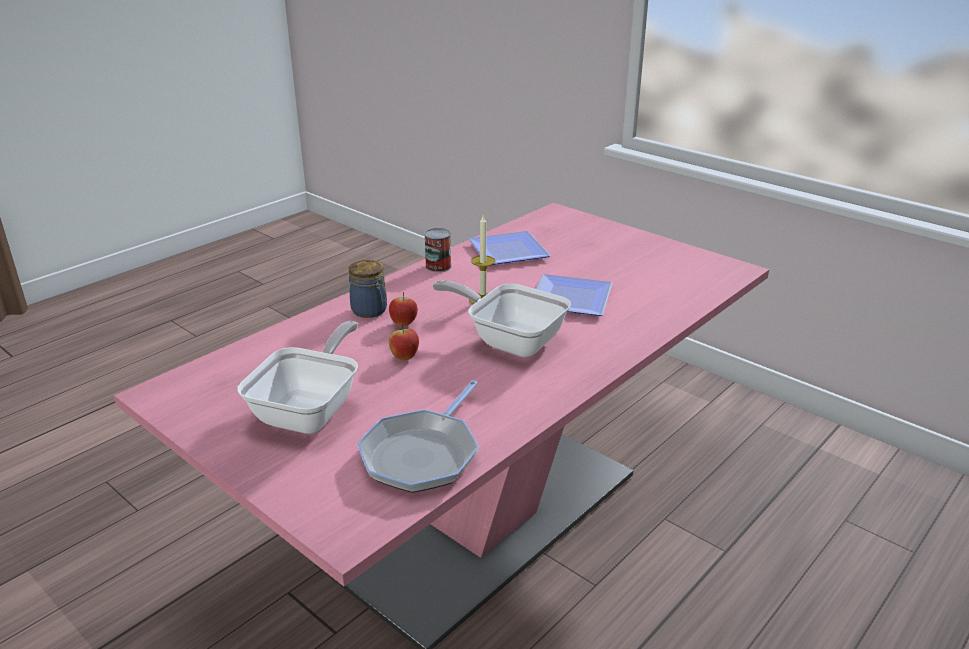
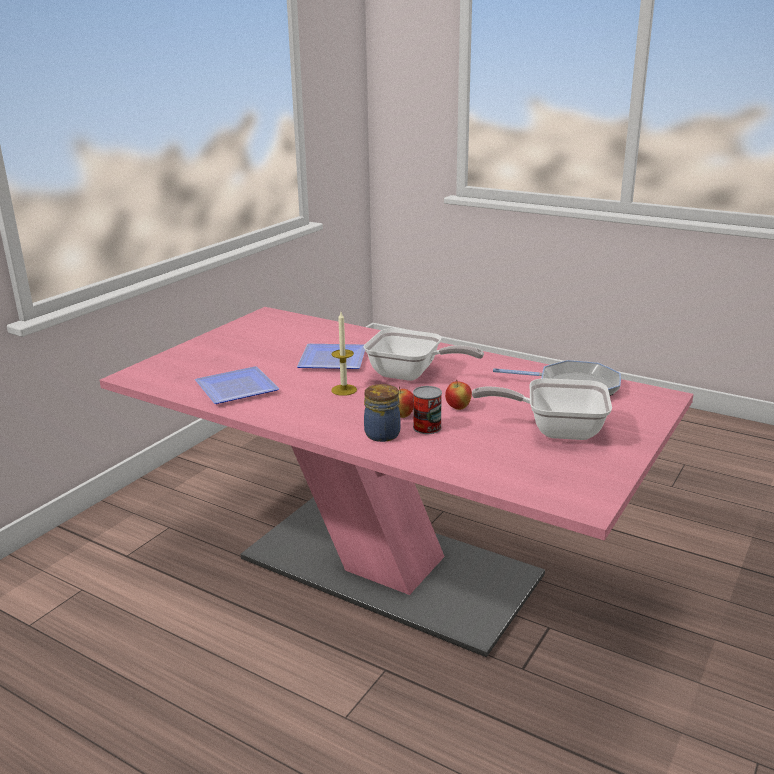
camera: 100 degrees left, 5 degrees down
can [424,228,452,272] -> can moved to [413,386,442,434]
frying pan [432,280,571,357] -> frying pan turned 90 degrees counterclockwise [363,328,484,381]

